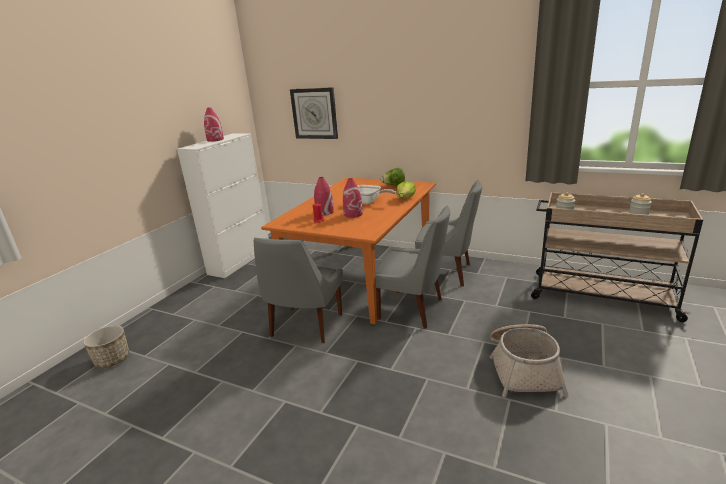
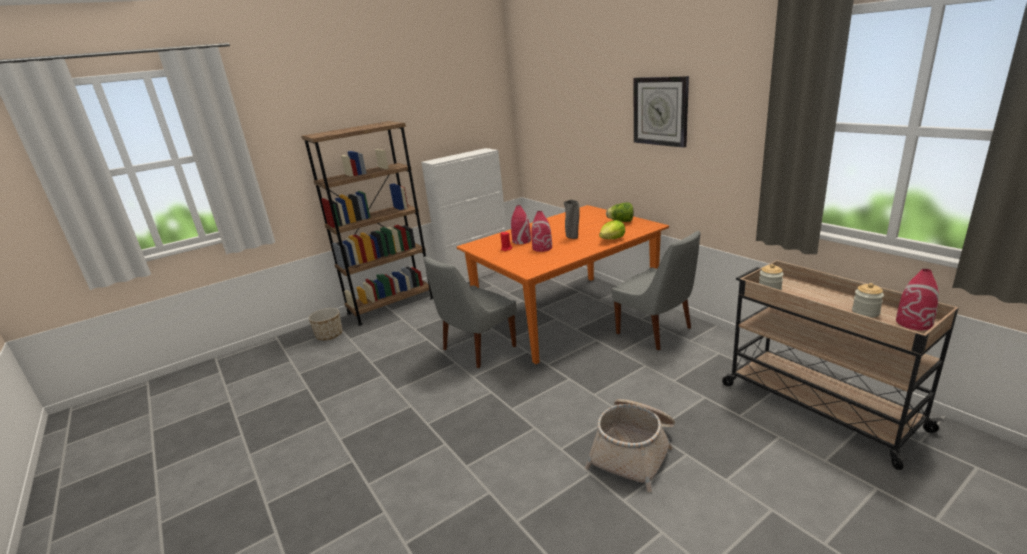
camera: 30 degrees right, 0 degrees up
red vase [204,107,224,142] -> red vase moved to [896,269,939,330]
wall clock [290,87,338,139] -> wall clock moved to [633,76,689,148]
frying pan [358,185,396,204] -> grey vase [563,200,580,239]
grey chair [375,206,450,329] -> none
none -> brown bookcase [301,121,433,326]

